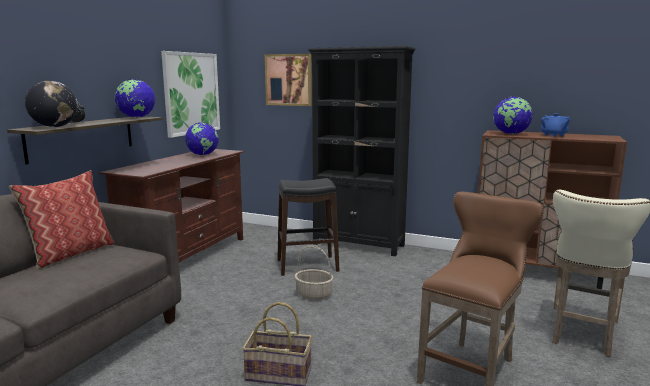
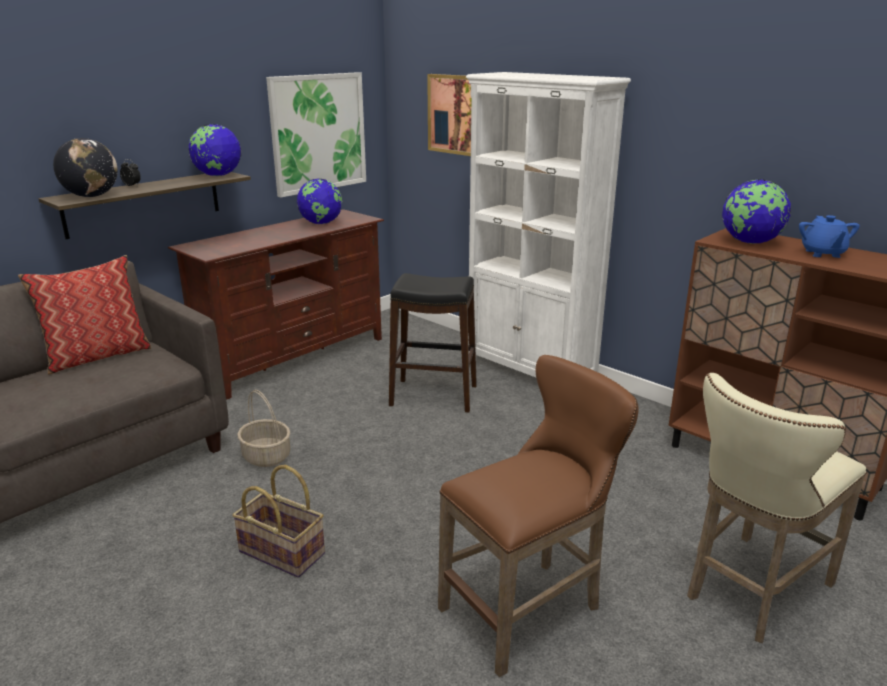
camera: 20 degrees right, 10 degrees up
basket [295,245,334,300] -> basket moved to [237,389,290,467]
black bookcase [308,46,416,256] -> white bookcase [466,72,631,377]

